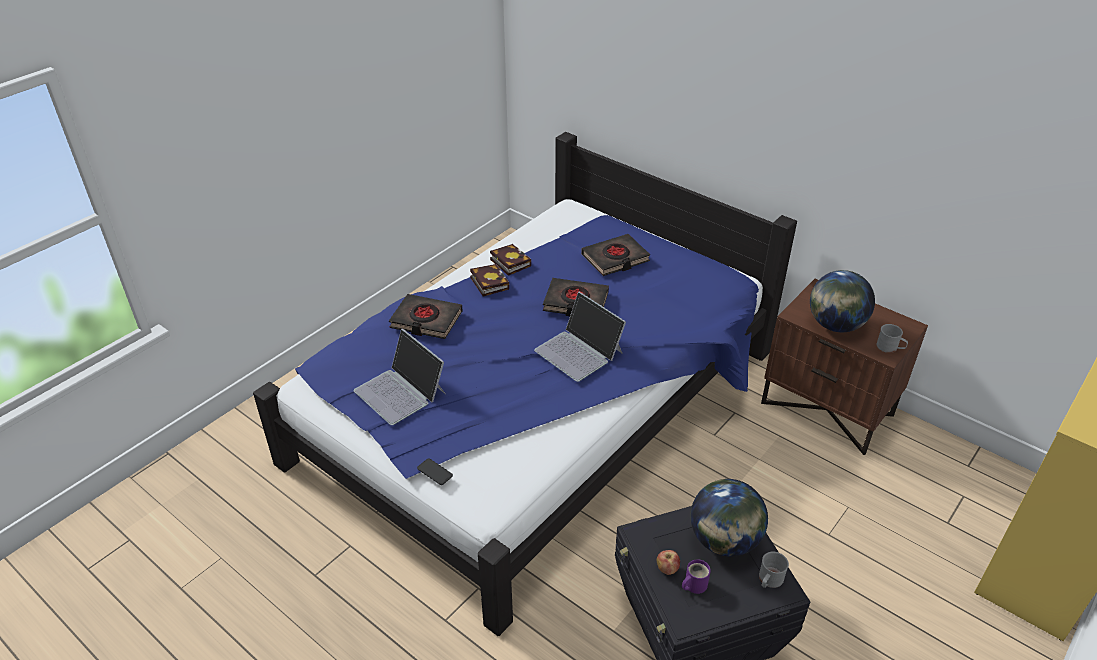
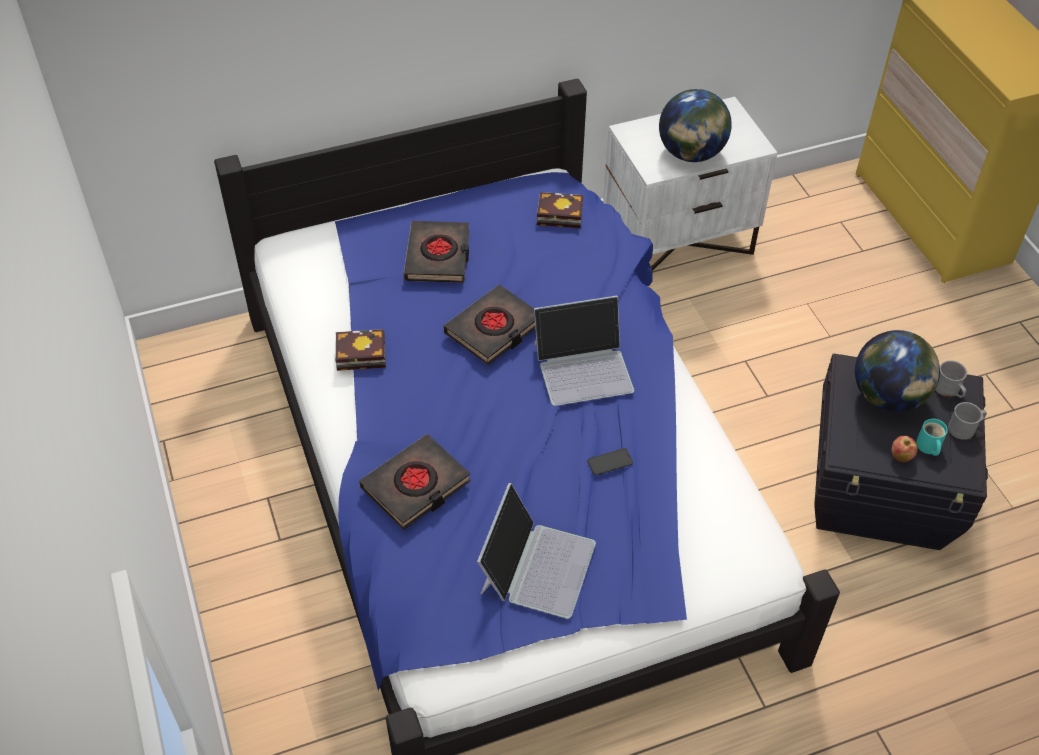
camera: 60 degrees left, 10 degrees up
laptop [354,329,445,425] -> laptop turned 60 degrees counterclockwise [477,483,596,619]
phone [417,458,453,485] -> phone moved to [587,448,633,475]
book [470,264,509,296] -> book moved to [537,192,583,228]
purple mug [682,559,711,594] -> turquoise mug [916,419,948,456]
brown nightstand [761,279,928,455] -> white nightstand [603,97,778,271]
grey mug [877,324,908,353] -> grey mug moved to [948,402,987,440]

